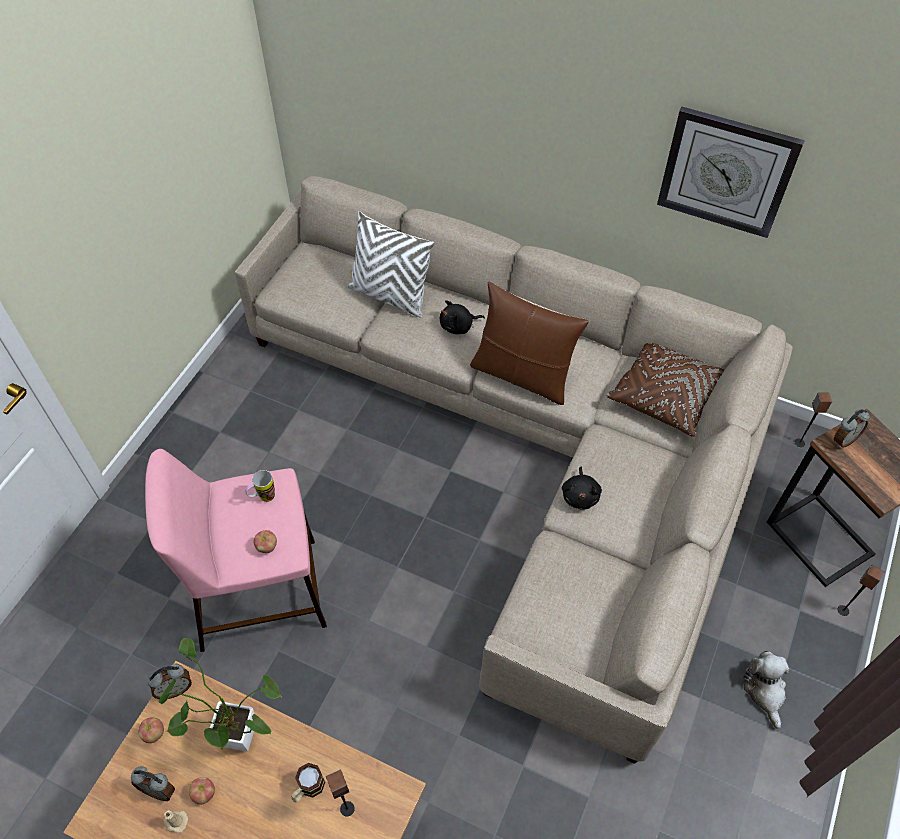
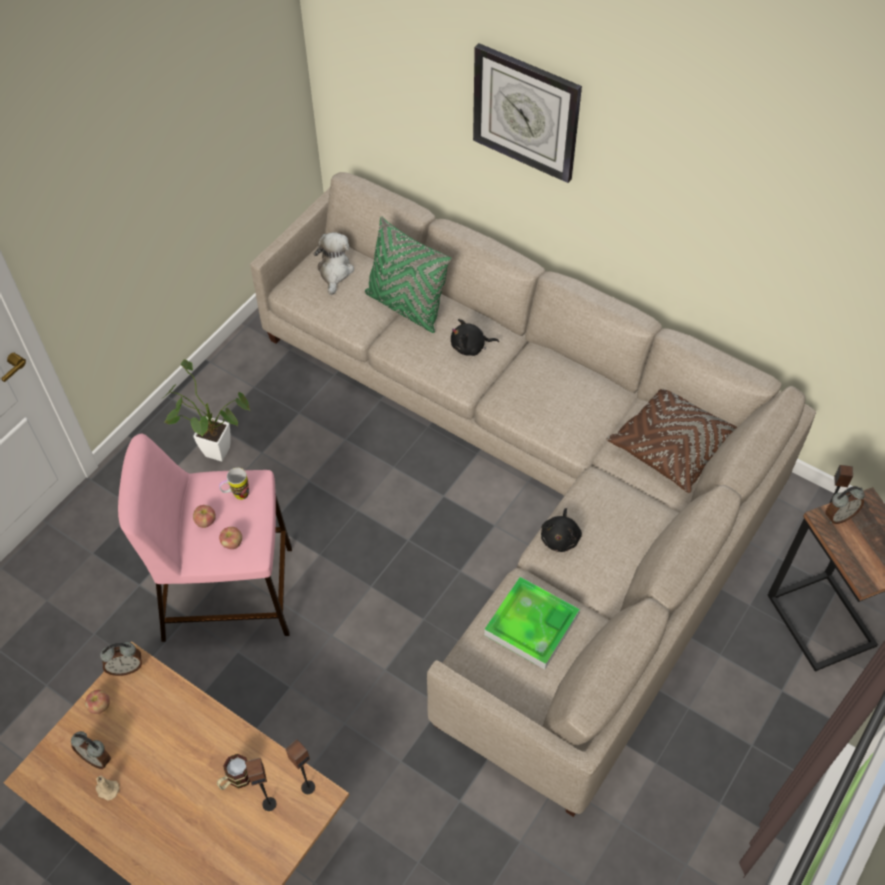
camera: 10 degrees right, 0 degrees up
potted plant [159,638,281,752] -> potted plant moved to [163,360,250,461]
apple [189,777,215,805] -> apple moved to [193,505,216,528]
white pillow [348,211,434,317] -> green pillow [365,216,452,333]
brown pillow [470,281,589,405] -> none
wall clock [657,107,805,238] -> wall clock moved to [473,43,582,183]
plush toy [743,651,790,729] -> plush toy moved to [314,232,354,295]
speaker [838,565,884,616] -> speaker moved to [286,739,315,794]
none -> tray [484,577,580,670]

